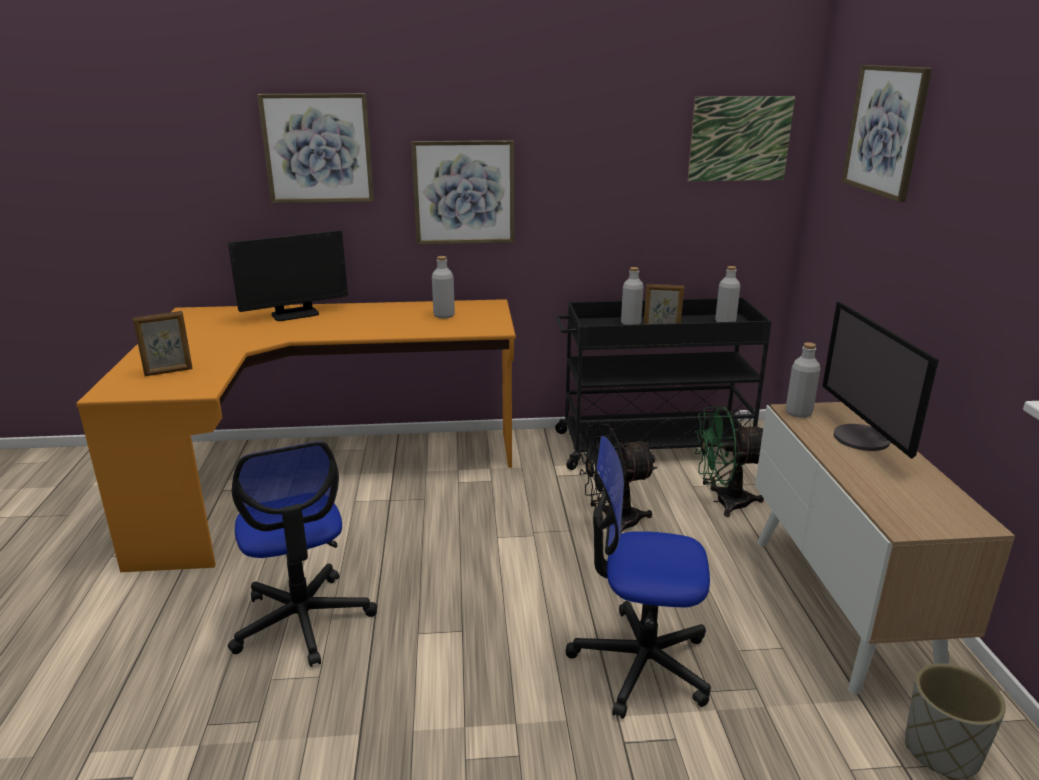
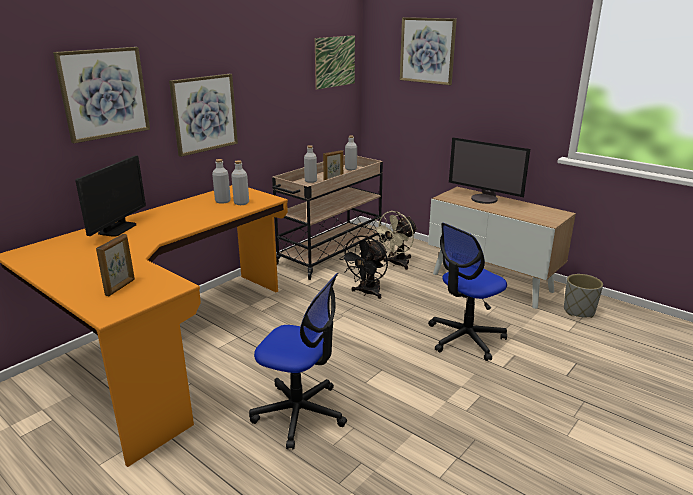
camera: 45 degrees left, 0 degrees up
black cart [555,298,772,470] -> beige cart [272,155,386,280]
green fan [695,407,764,517] -> beige fan [373,211,417,270]
grey bottle [785,342,821,418] -> grey bottle moved to [231,160,249,205]

